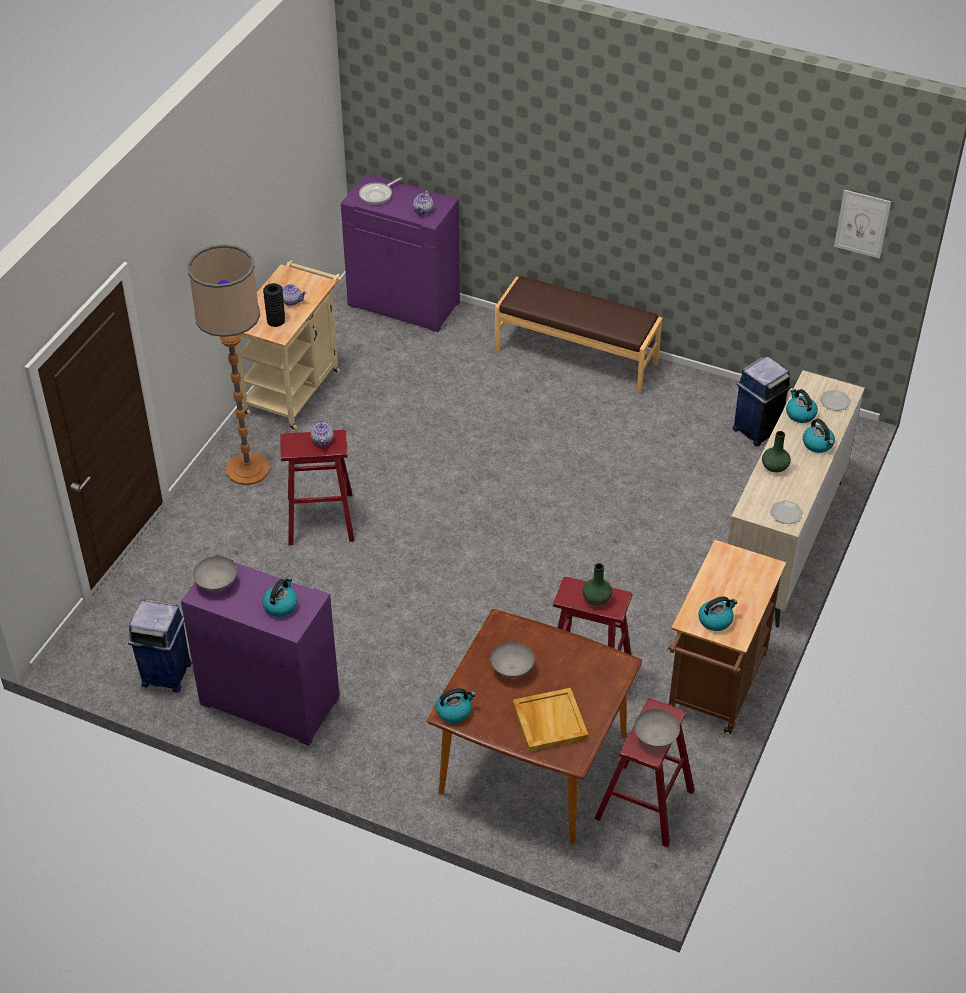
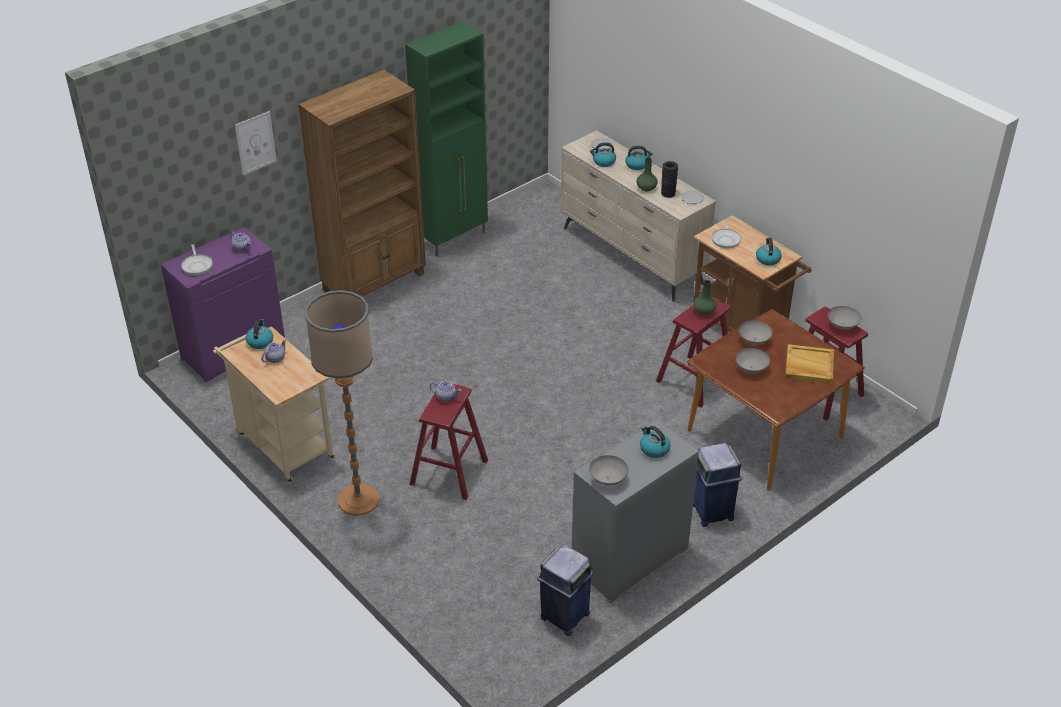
camera: 65 degrees left, 5 degrees down
purple cabinet [181,554,340,746] -> grey cabinet [572,420,699,603]
black vase [263,283,285,327] -> black vase moved to [661,161,678,198]
kettle [436,688,476,723] -> kettle moved to [246,319,273,349]
brown bench [495,276,662,394] -> brown bookcase [298,70,426,296]
blue trash can [732,356,791,447] -> blue trash can moved to [693,443,742,527]
picture [834,190,891,259] -> picture moved to [235,111,277,175]
none -> green cabinet [405,22,488,257]
none -> frying pan [711,219,741,248]
none -> grey bowl [739,320,773,345]

